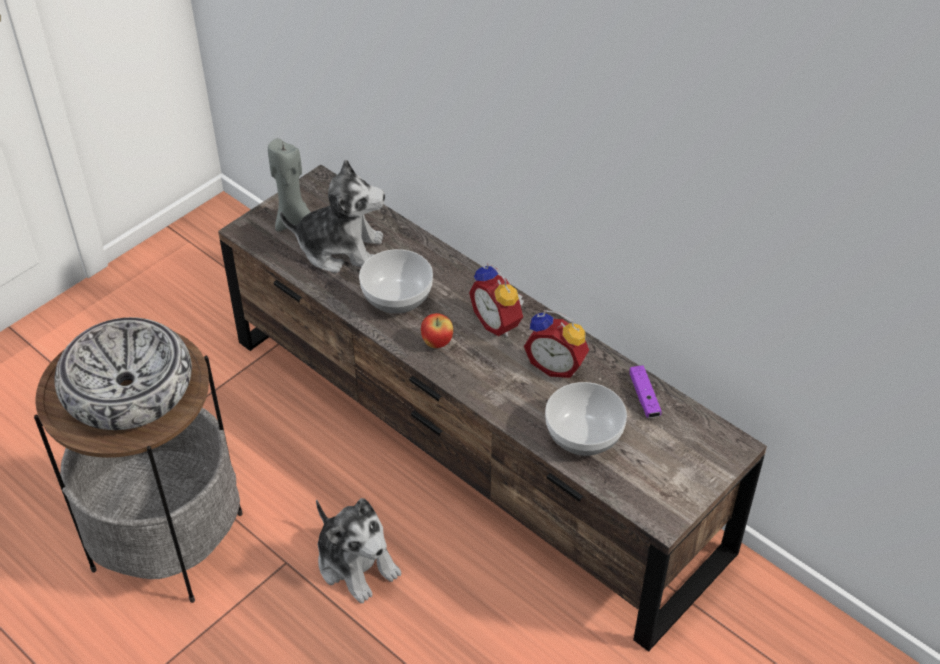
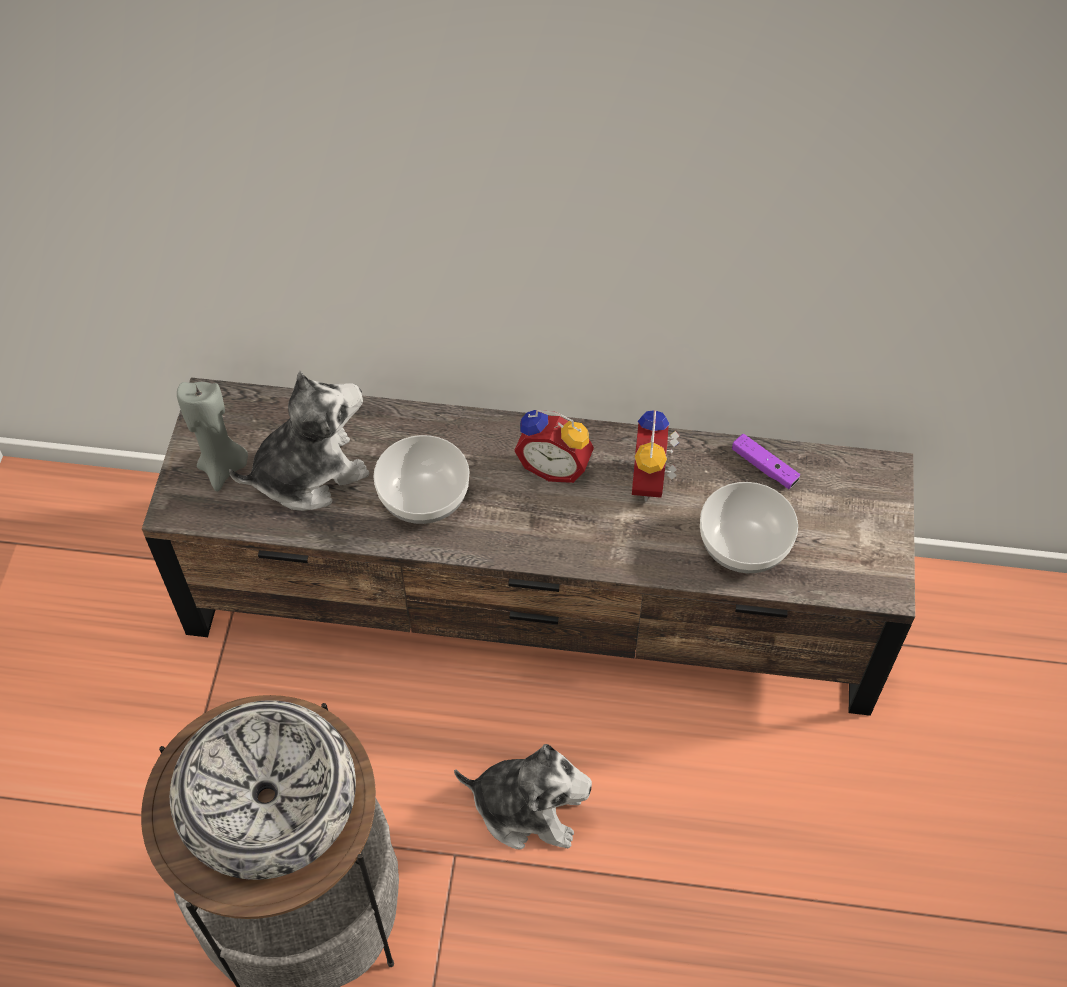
camera: 35 degrees left, 10 degrees up
apple [421,313,453,348] -> none
alarm clock [524,310,589,378] -> alarm clock turned 105 degrees clockwise [632,410,680,501]

